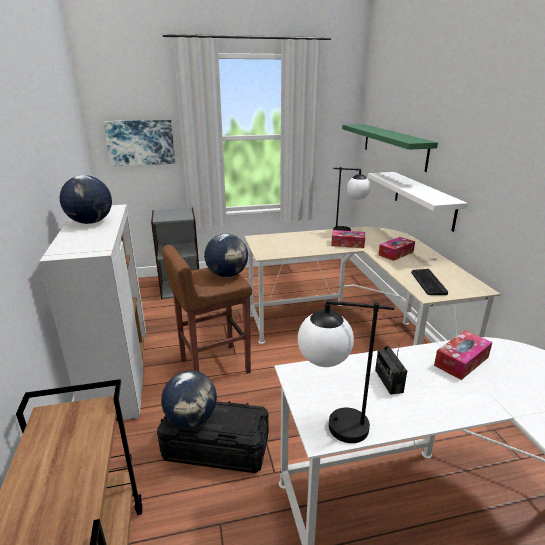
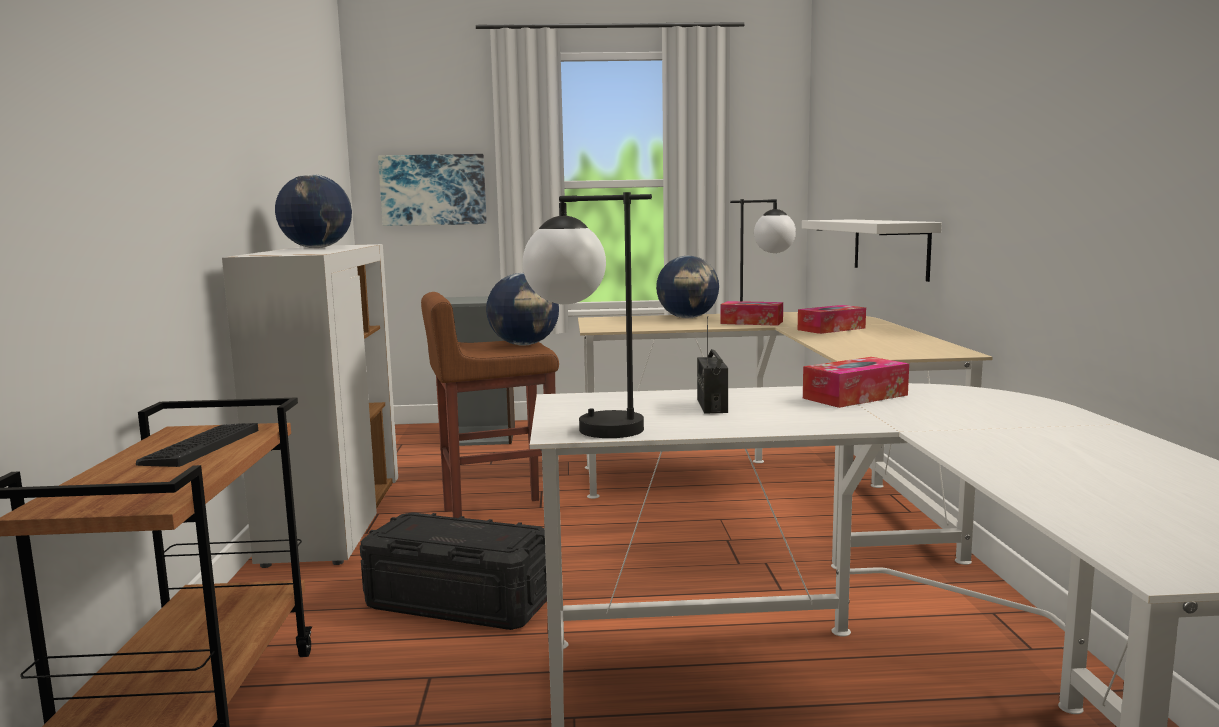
camera: 10 degrees right, 15 degrees down
globe [161,371,217,428] -> globe moved to [656,256,719,318]
green shelf [342,124,438,172] -> none
keyboard [411,269,448,295] -> keyboard moved to [136,423,258,467]

